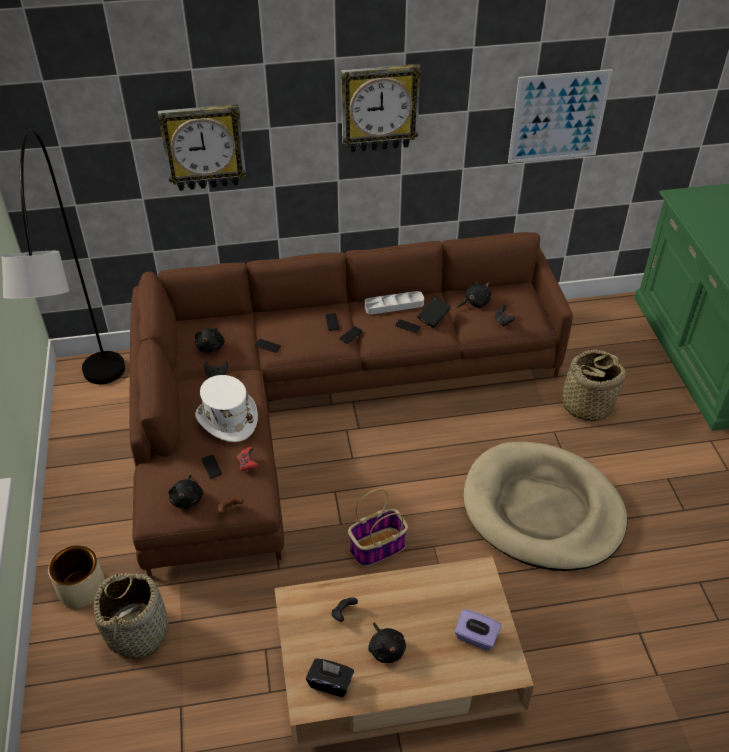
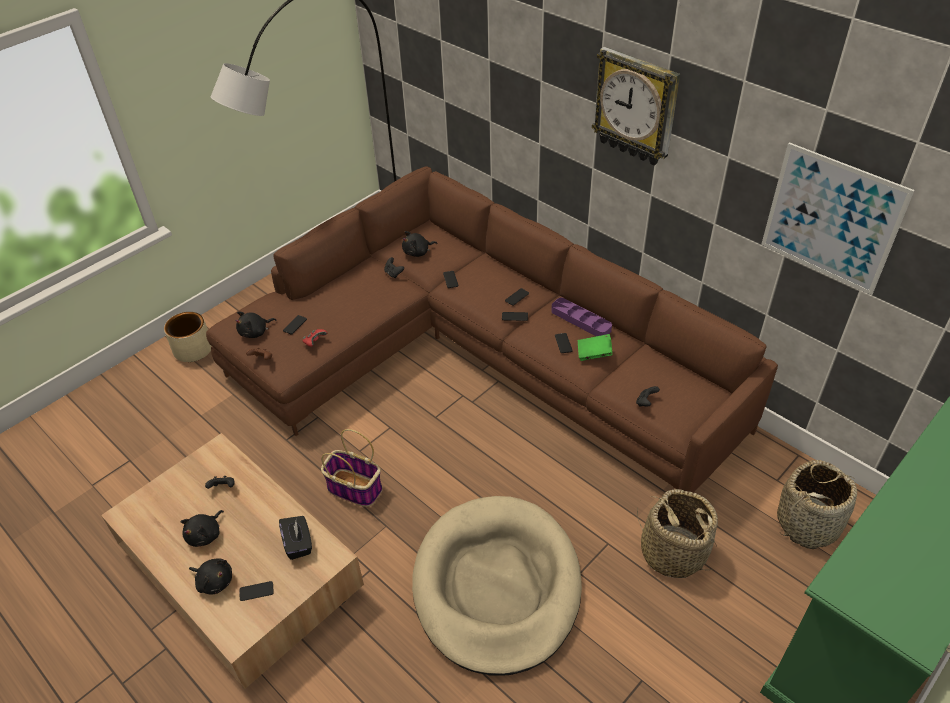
camera: 55 degrees right, 0 degrees up
basket [94,570,168,663] -> basket moved to [777,460,857,549]
wall clock [158,104,246,191] -> none
white hat [195,375,258,442] -> none
black tissue box [306,658,354,697] -> black tissue box moved to [279,516,312,560]
grey tray [365,291,424,315] -> purple tray [551,298,612,336]
black book [417,296,451,328] -> green book [578,334,613,361]
purple tissue box [454,609,501,651] -> phone [239,581,274,601]
black plush toy [457,278,491,308] -> black plush toy moved to [189,558,232,594]

